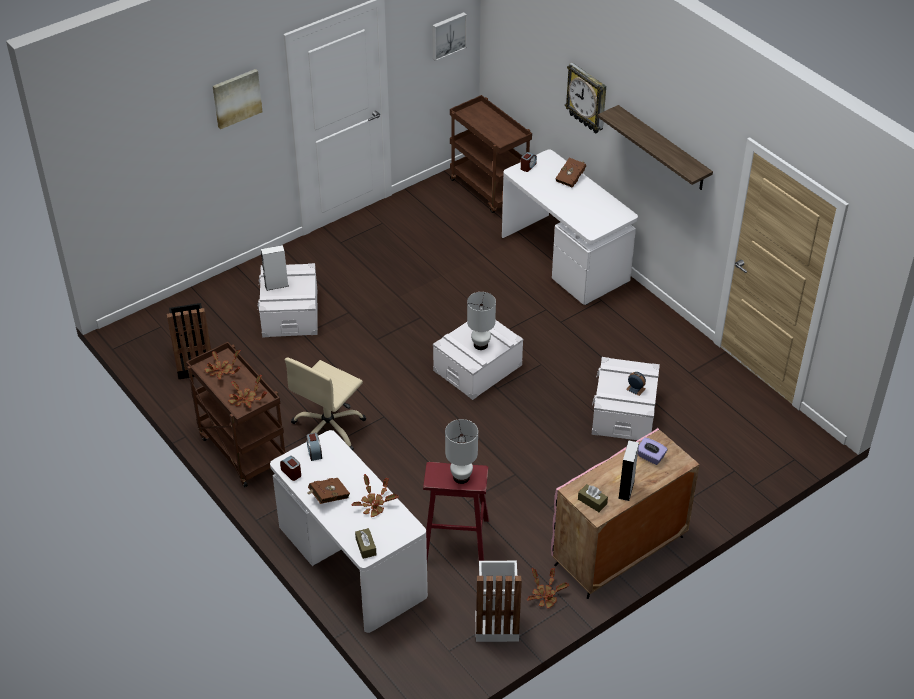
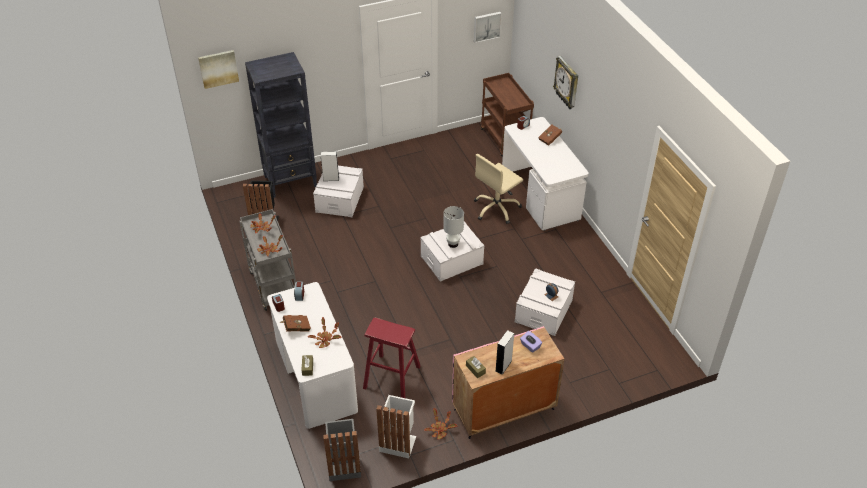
camera: 15 degrees right, 0 degrees up
brown cart [186,342,286,487] -> grey cart [240,209,296,311]
picture [213,69,262,129] -> picture moved to [198,50,239,89]
beige office chair [285,357,366,450] -> beige office chair moved to [474,154,523,224]
white table lamp [445,419,478,484] -> none
shelf [598,105,713,190] -> none
none -> black bookcase [245,52,317,198]
none -> grey trash can [323,419,361,481]

